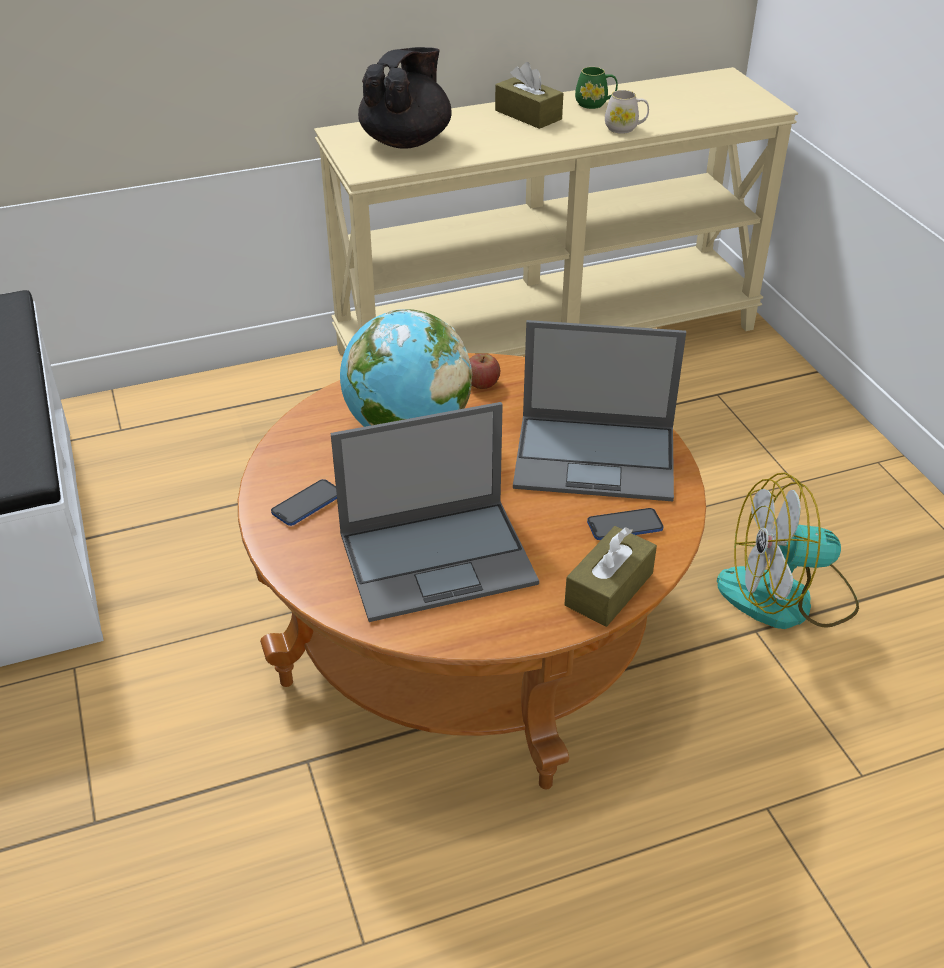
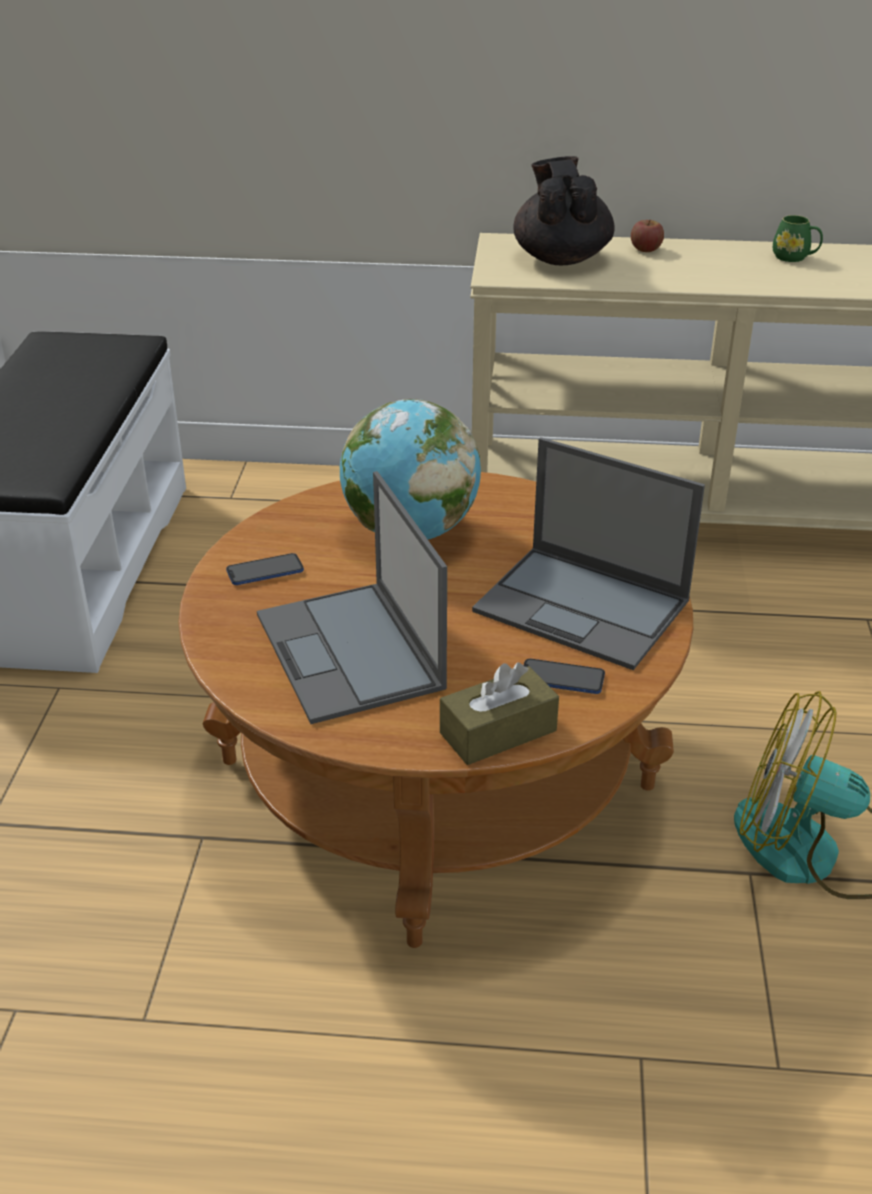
camera: 25 degrees right, 5 degrees down
laptop [331,402,539,622] -> laptop turned 60 degrees clockwise [257,471,447,724]
black teapot [358,47,452,149] -> black teapot turned 60 degrees counterclockwise [513,156,615,265]
apple [469,354,500,389] -> apple moved to [631,220,664,252]
brown tissue box [495,62,563,129] -> none
white mug [605,90,649,134] -> none

